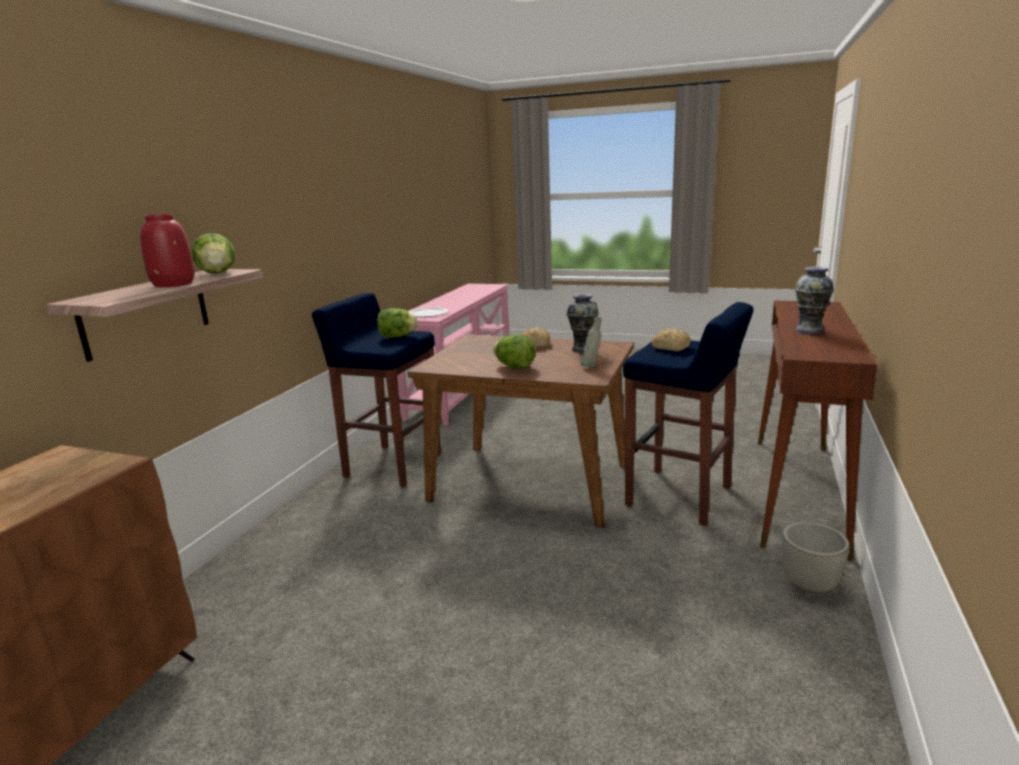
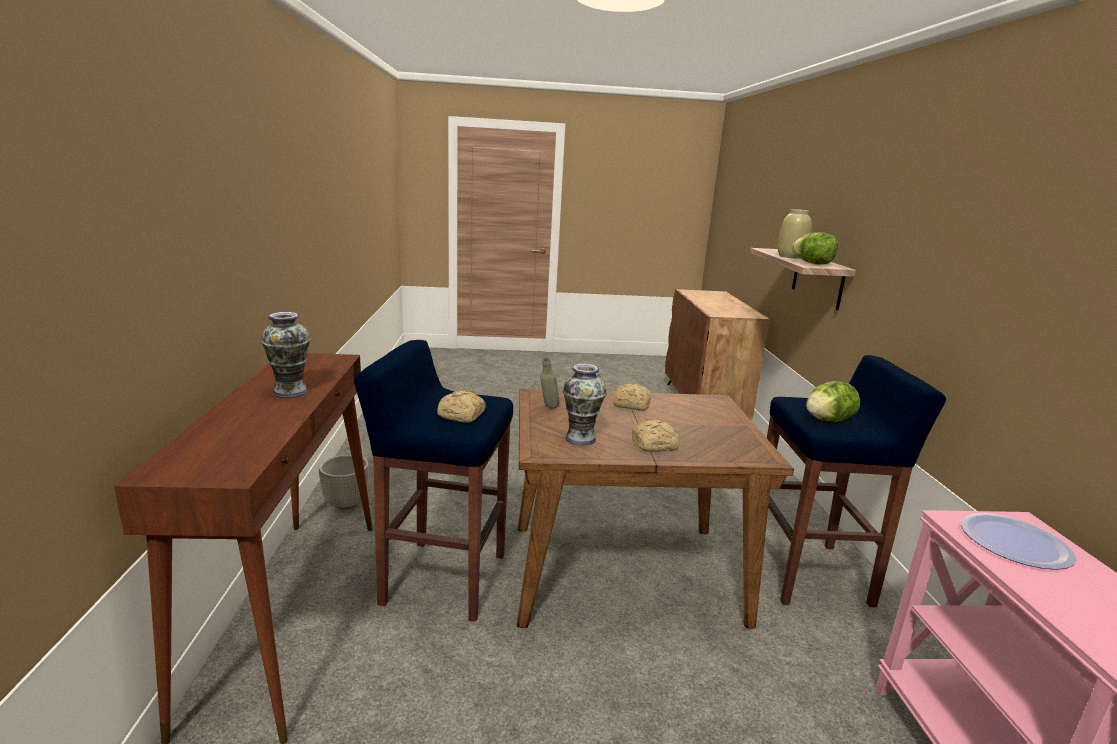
camera: 155 degrees right, 0 degrees up
red vase [140,214,195,287] -> beige vase [778,209,812,259]
lettuce [493,334,536,368] -> bread [613,384,651,411]

